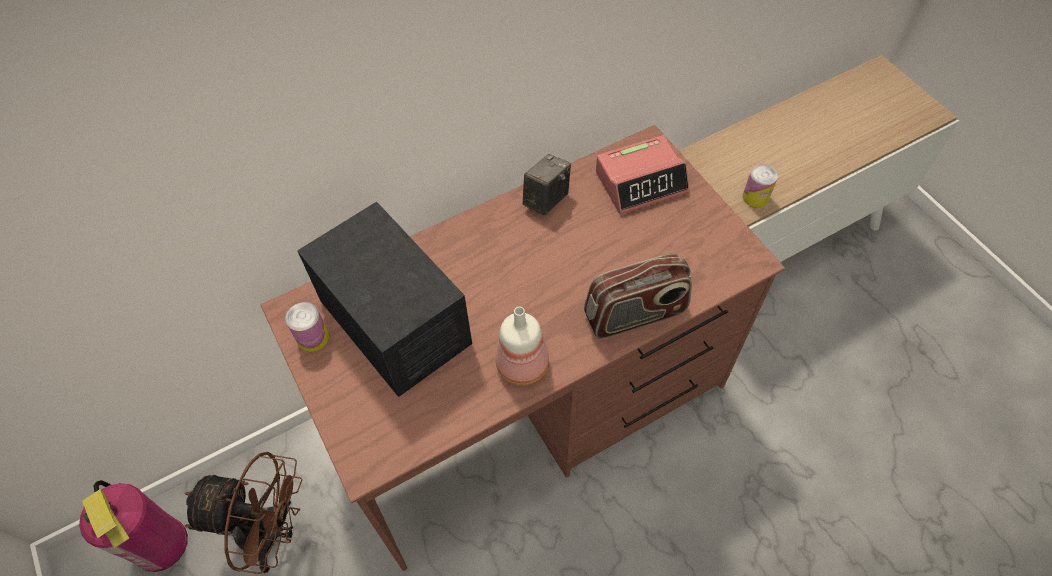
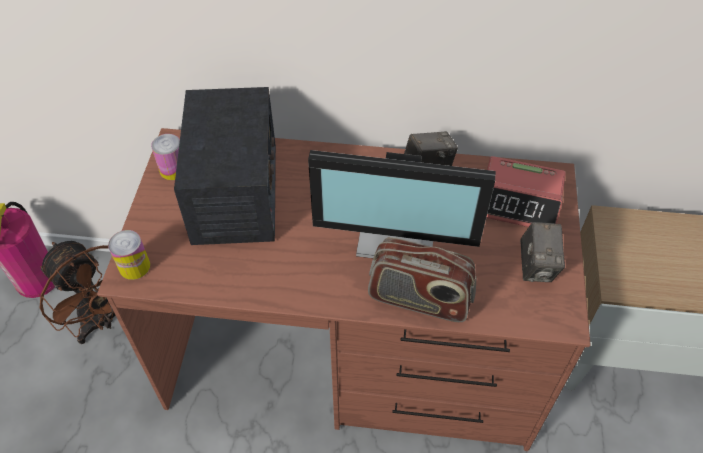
camera: 35 degrees right, 5 degrees down
bottle [496,307,549,386] -> none
can [743,164,778,208] -> can moved to [108,230,150,280]
none -> monitor [308,150,496,258]
none -> camera [520,222,565,282]

